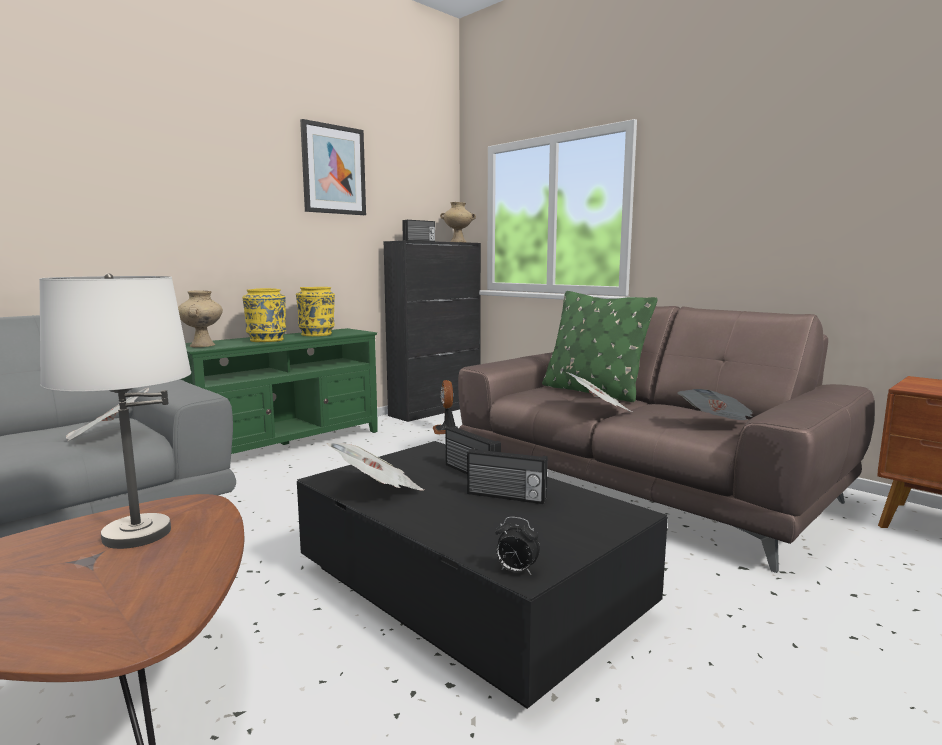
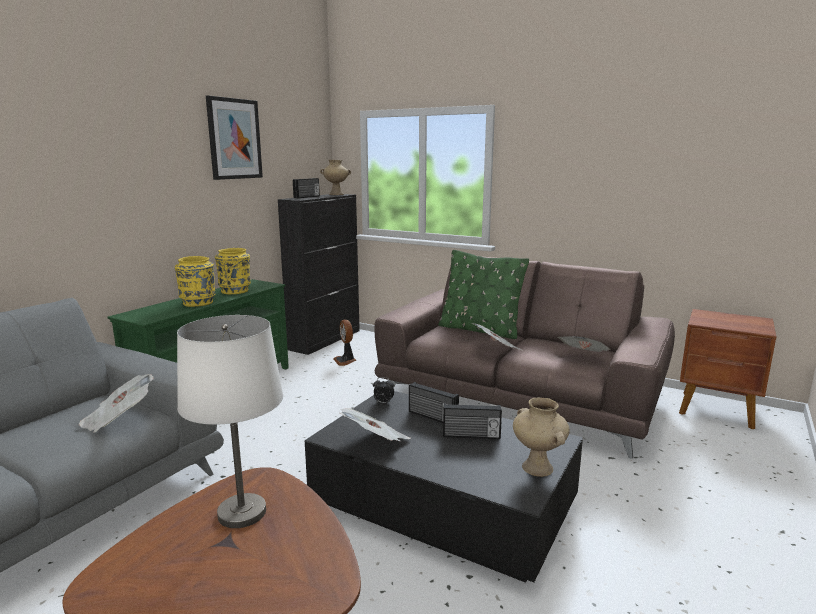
camera: 15 degrees left, 5 degrees up
beige vase [178,290,223,347] -> beige vase moved to [513,397,570,477]
alarm clock [495,517,540,575] -> alarm clock moved to [373,377,394,404]

